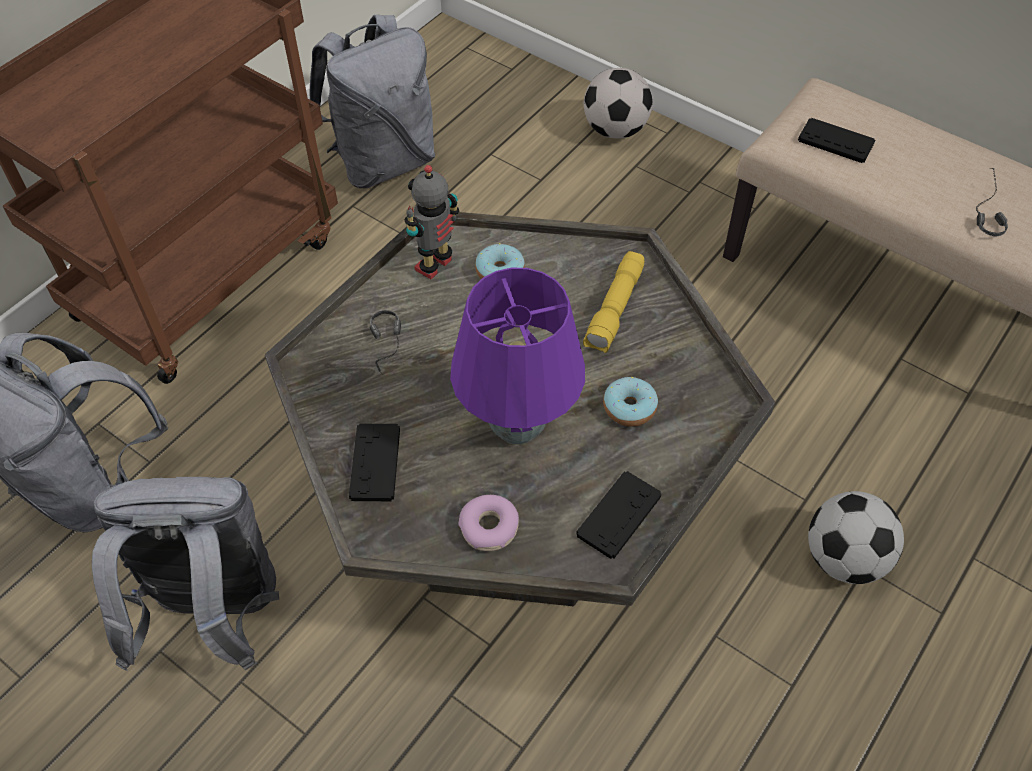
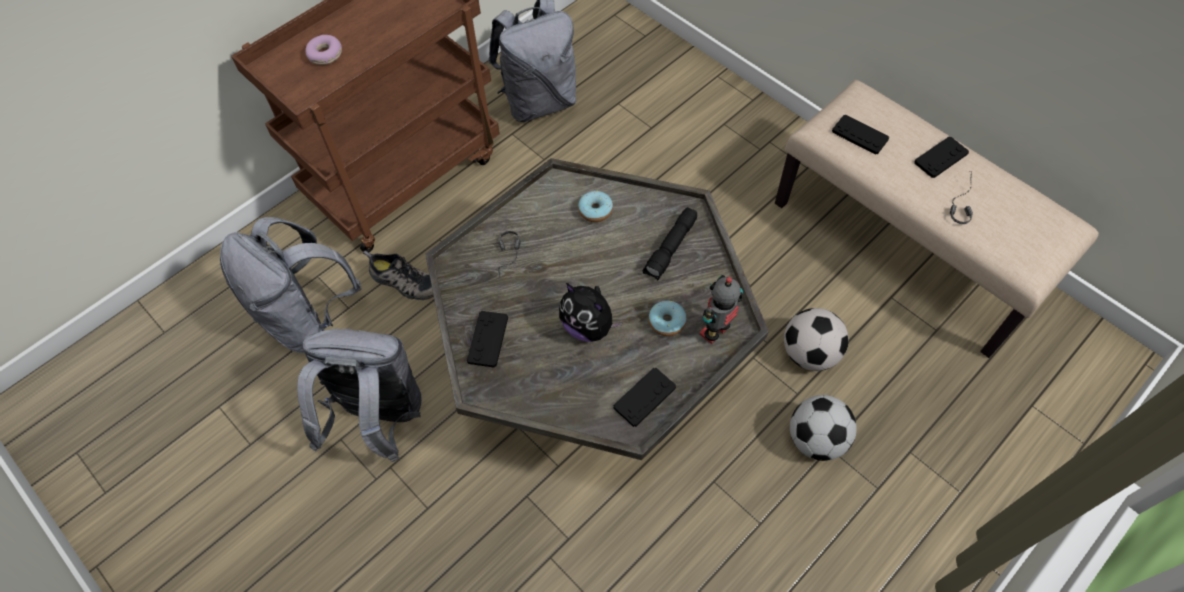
camera: 10 degrees right, 5 degrees up
toy robot [405,165,459,279] -> toy robot moved to [699,275,743,344]
purple table lamp [450,268,585,445] -> plush toy [559,283,623,342]
donut [458,495,519,551] -> donut moved to [305,35,342,65]
yellow flashlight [583,251,644,353] -> black flashlight [643,207,697,281]
football [584,68,653,138] -> football moved to [784,308,849,371]
none -> shoe [363,250,434,300]
none -> black game controller [914,137,969,178]

